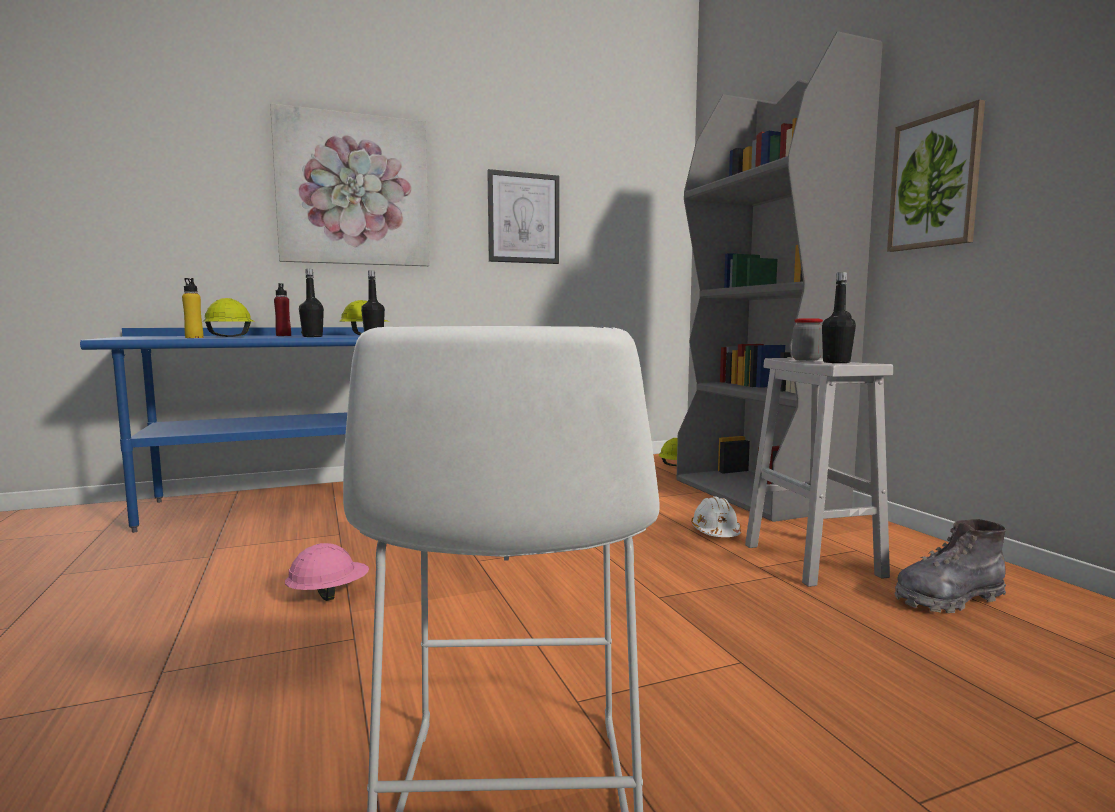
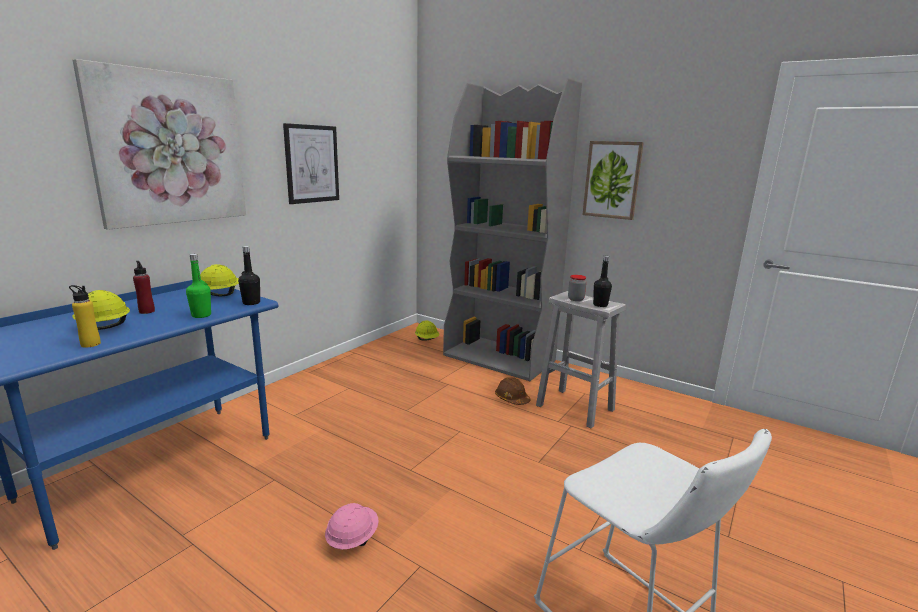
camera: 35 degrees left, 10 degrees up
black bottle [299,269,324,337] -> green bottle [186,254,211,318]
white hard hat [691,496,741,537] -> brown hard hat [495,377,531,405]
grey boot [894,519,1006,613] -> none

